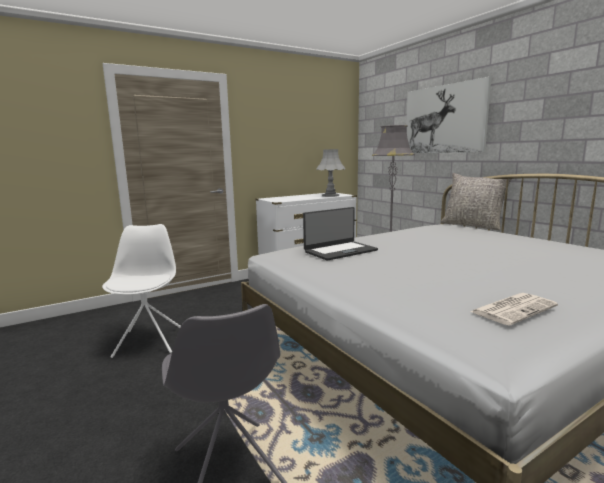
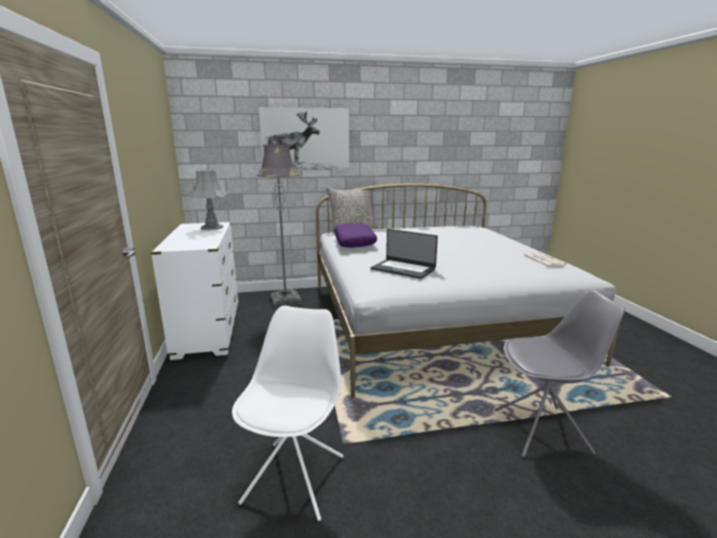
camera: 70 degrees left, 5 degrees up
white chair [102,224,181,358] -> white chair turned 90 degrees clockwise [232,306,343,521]
laptop [303,207,378,261] -> laptop turned 135 degrees clockwise [371,229,438,279]
none -> purple pillow [334,223,377,248]

